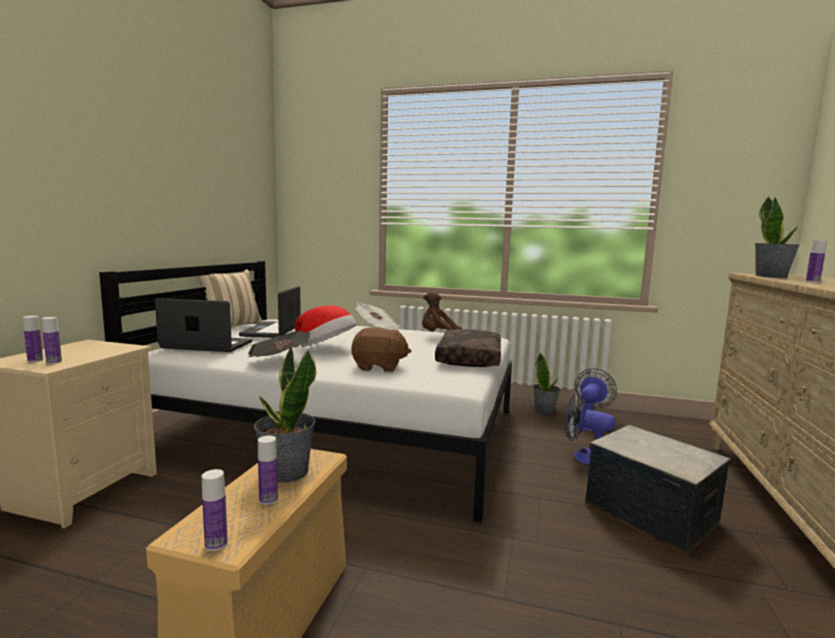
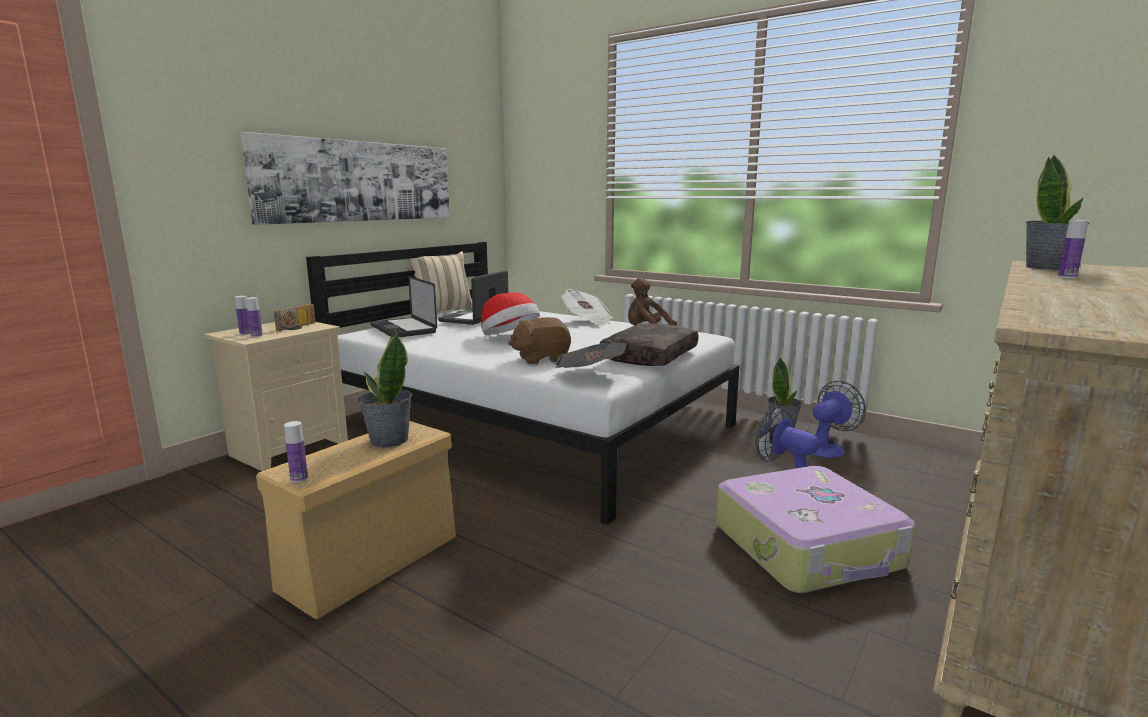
camera: 20 degrees right, 5 degrees up
laptop [155,298,252,352] -> laptop turned 150 degrees counterclockwise [370,276,437,337]
newspaper [248,331,311,357] -> newspaper moved to [555,342,627,368]
bottle [258,436,278,505] -> none
brown plush toy [351,327,411,372] -> brown plush toy turned 135 degrees clockwise [508,317,571,365]
storage box [585,425,731,555] -> suitcase [716,466,915,593]
none -> picture [240,132,450,225]
none -> radio [274,304,316,331]

